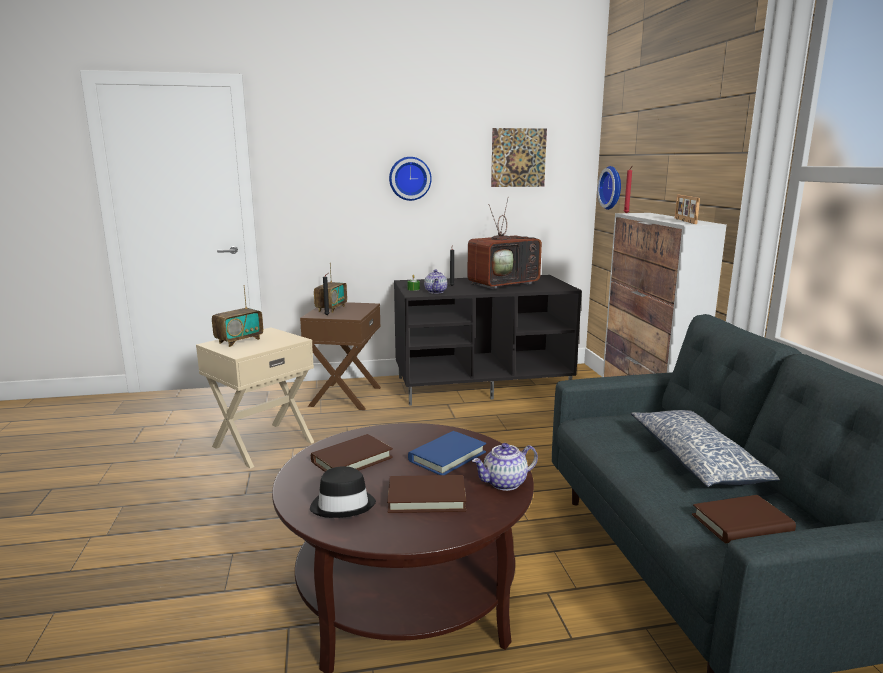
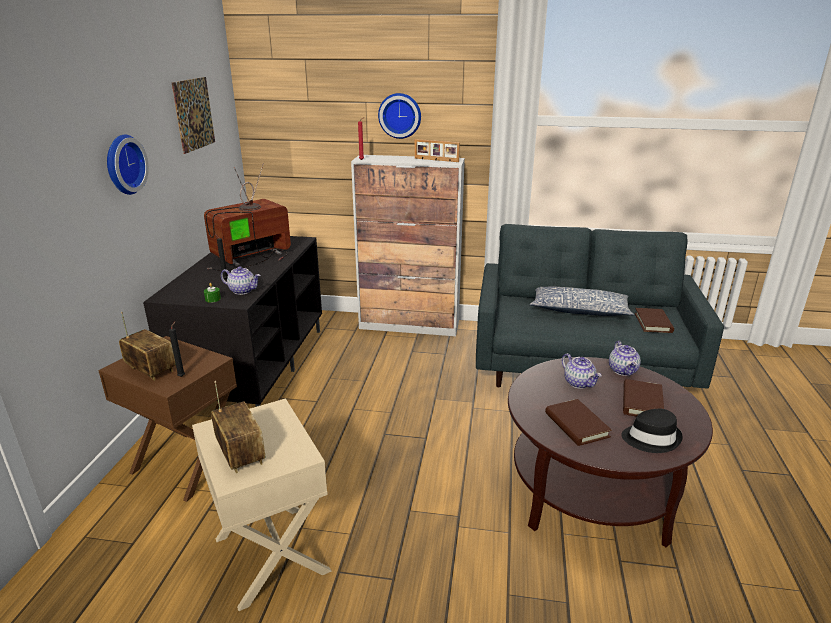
camera: 70 degrees left, 10 degrees up
blue book [408,431,486,475] -> teapot [562,353,602,389]
television [467,199,542,289] -> television turned 120 degrees counterclockwise [204,164,291,271]
wall clock [597,166,621,210] -> wall clock moved to [378,93,421,139]

